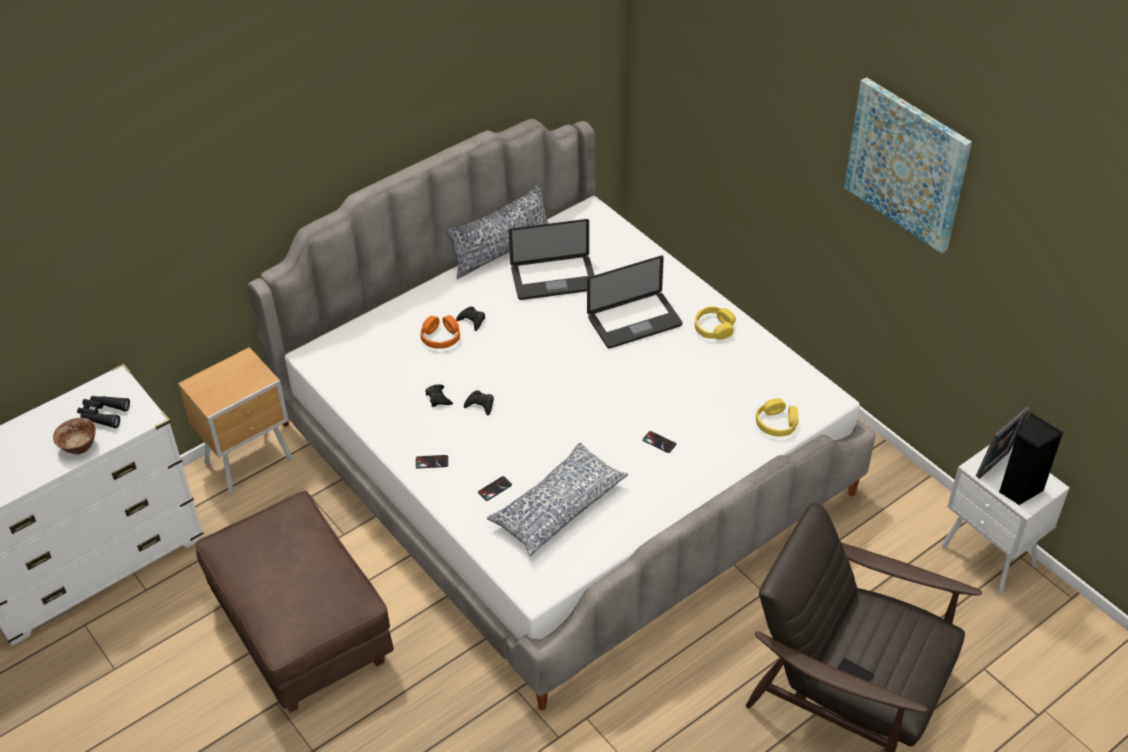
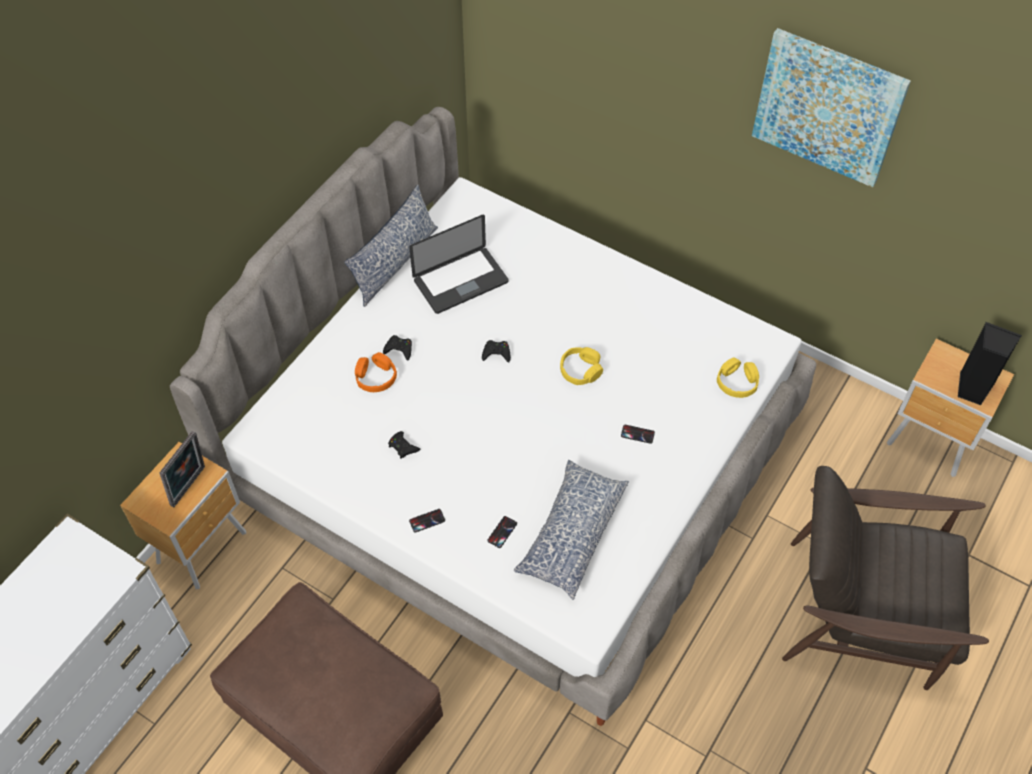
camera: 20 degrees left, 10 degrees up
bowl [53,418,96,454] -> none
black binoculars [77,396,130,428] -> none
black game controller [464,390,494,416] -> black game controller moved to [482,340,511,363]
laptop [587,256,683,349] -> none
yellow headphones [695,306,736,340] -> yellow headphones moved to [560,347,603,385]
phone [837,658,875,683] -> none
white nightstand [942,445,1070,594] -> brown nightstand [887,339,1014,477]
picture frame [976,406,1030,479] -> picture frame moved to [159,431,205,507]

